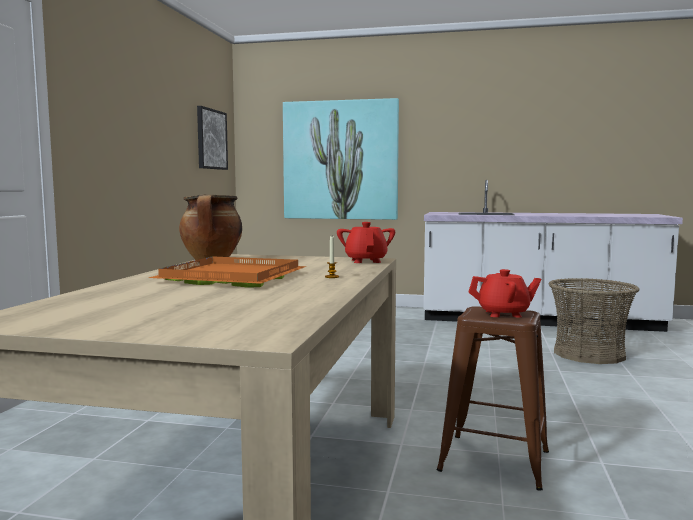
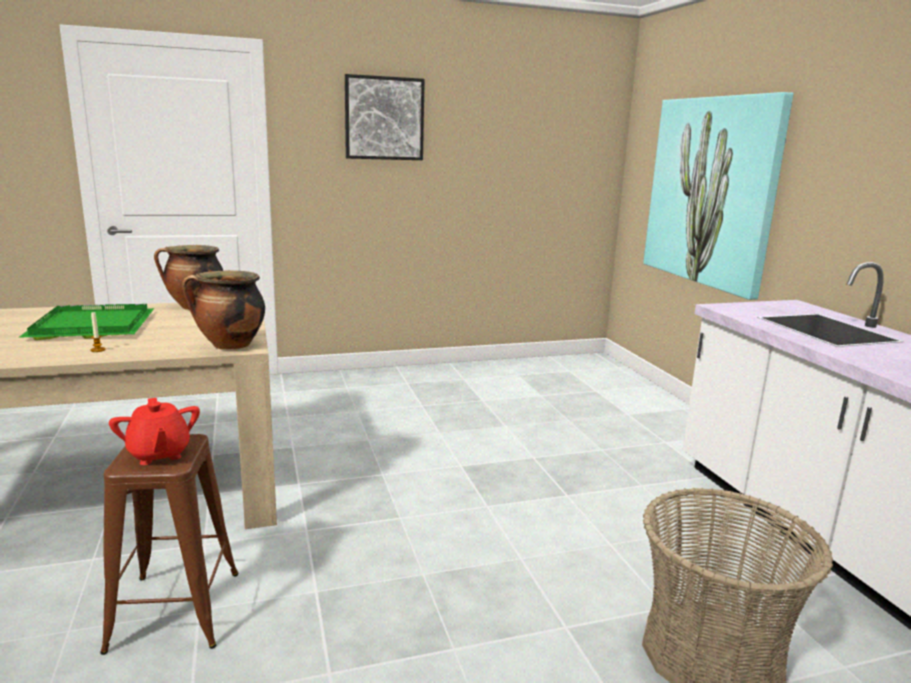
camera: 60 degrees right, 10 degrees up
orange tray [149,256,307,288] -> green tray [18,304,154,340]
picture [197,106,228,170] -> picture moved to [345,74,425,160]
red teapot [337,222,395,263] -> cooking pot [182,270,265,350]

